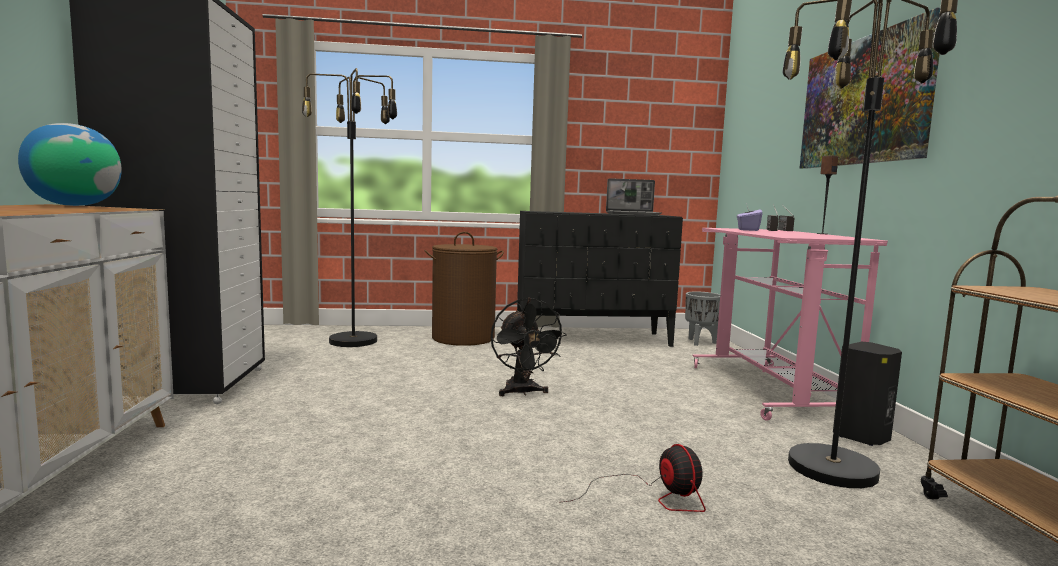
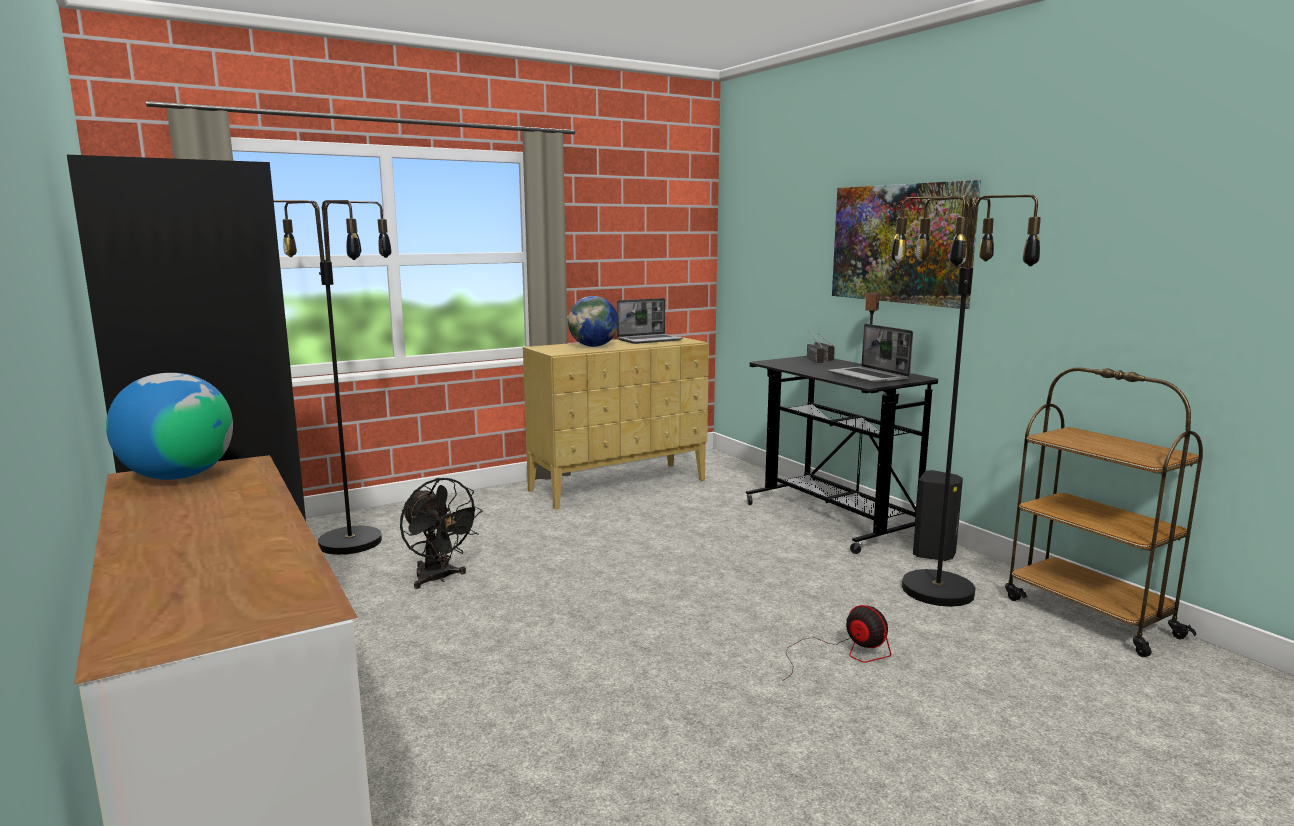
camera: 25 degrees left, 5 degrees up
brown laundry basket [425,232,504,346] -> none
black fan [491,298,567,396] -> black fan moved to [400,478,483,589]
black dresser [517,211,683,347] -> beige dresser [523,335,709,510]
grey planter [685,292,720,346] -> none
pink desk [693,228,888,421] -> black desk [746,356,938,554]
purple tissue box [737,203,762,231] -> none
none -> globe [568,296,619,347]
none -> laptop [827,324,913,383]

